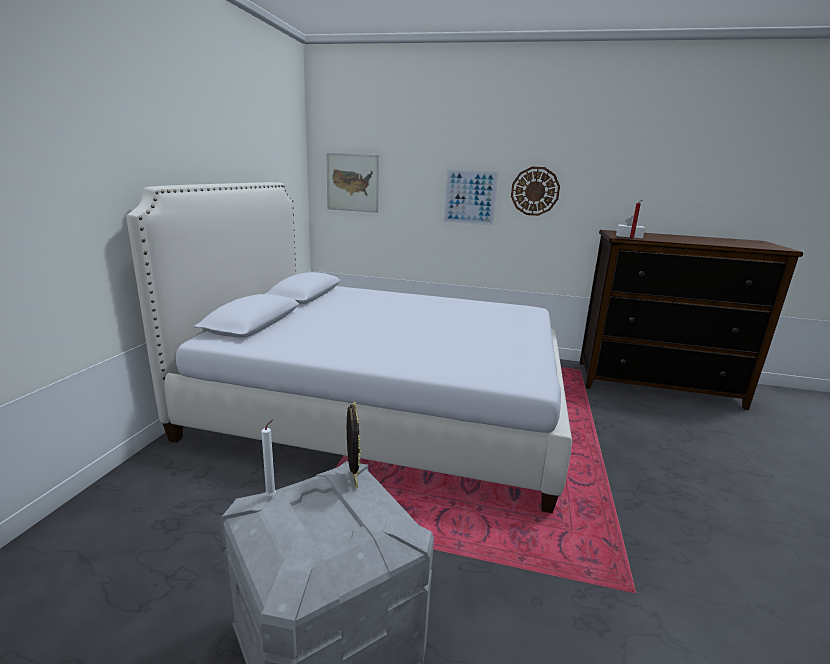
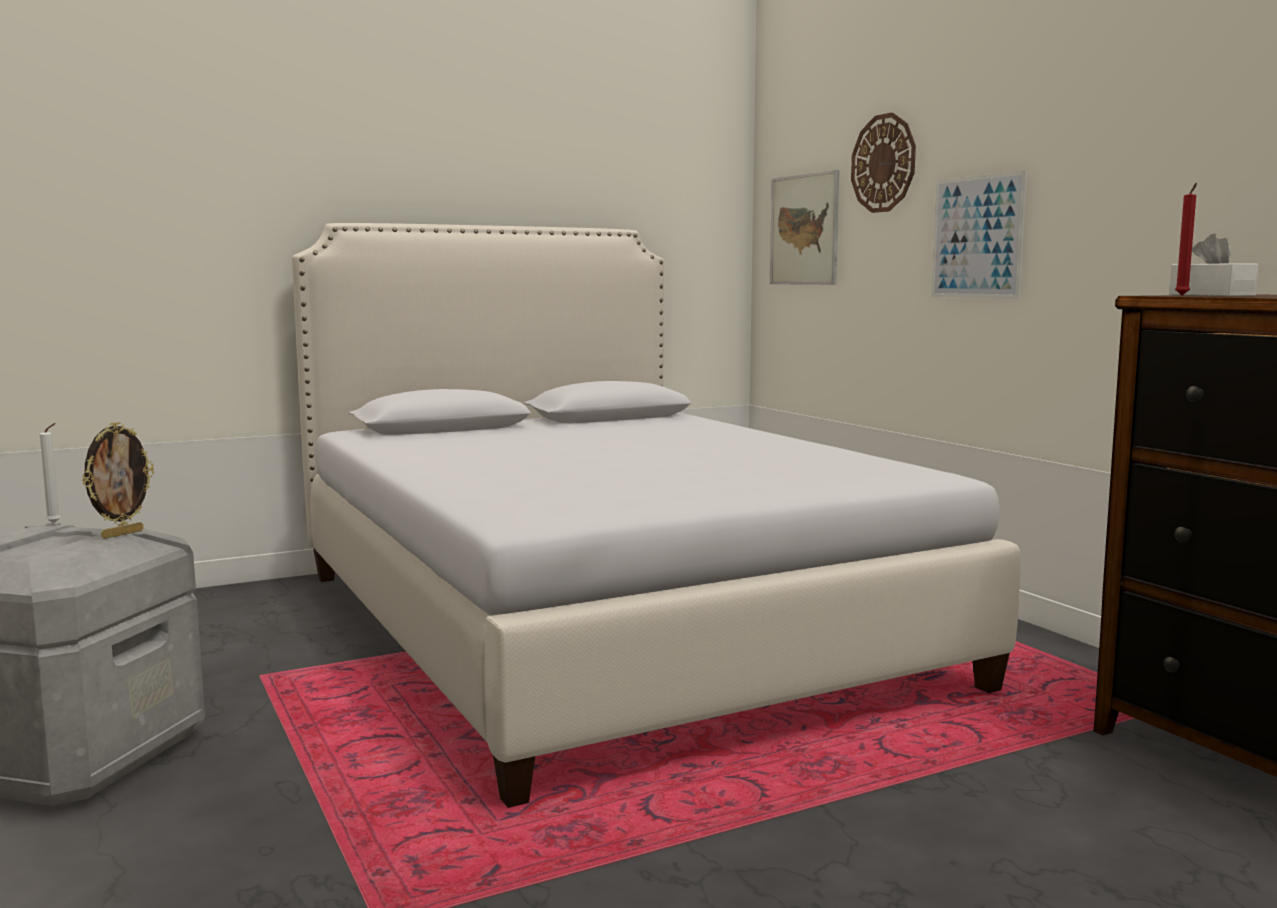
camera: 50 degrees right, 10 degrees down
wall clock [511,167,560,216] -> wall clock moved to [851,112,916,213]

